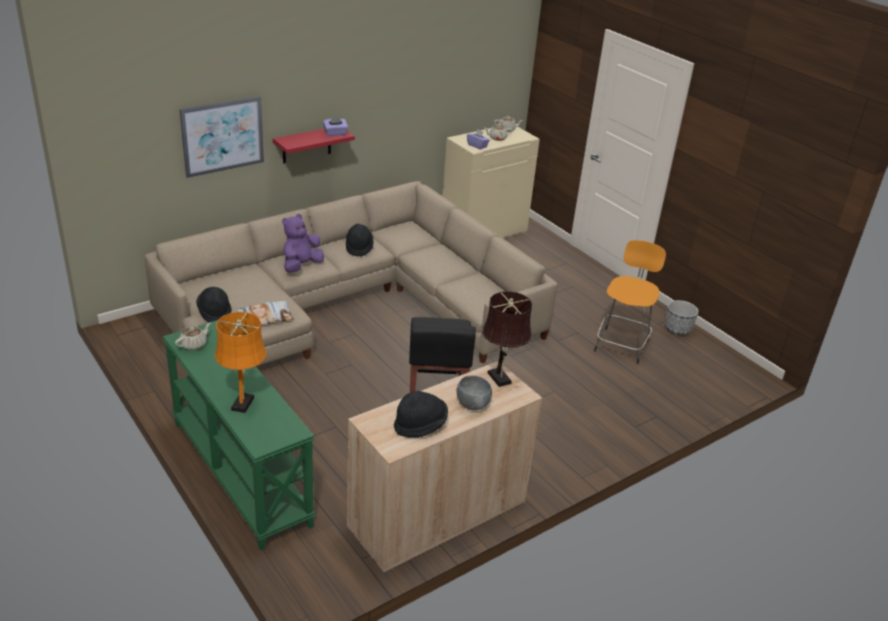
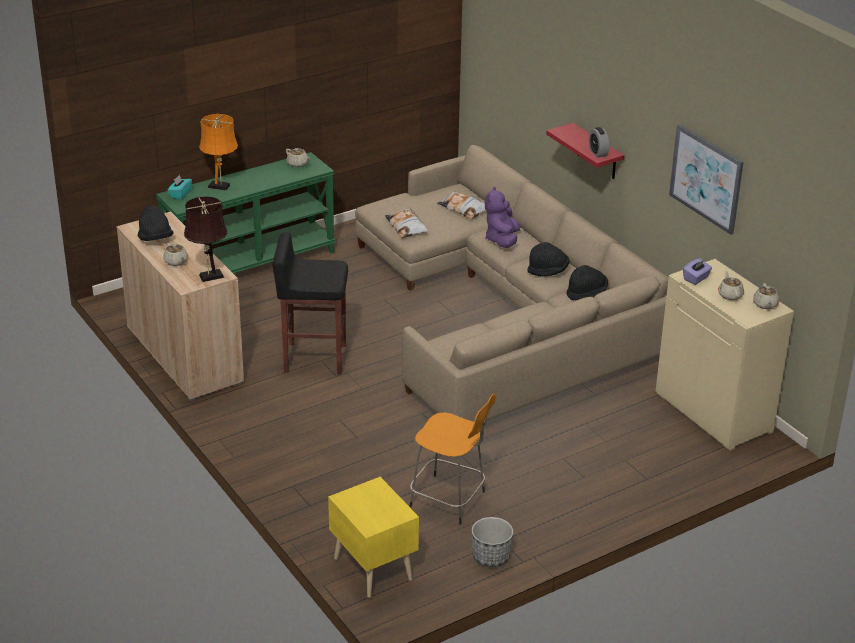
camera: 95 degrees right, 0 degrees up
picture [179,96,264,178] -> picture moved to [669,124,743,235]
black hat [196,287,232,322] -> black hat moved to [566,265,608,301]
purple plush toy [282,214,324,273] -> purple plush toy turned 120 degrees counterclockwise [485,187,520,248]
purple tissue box [323,118,348,136] -> alarm clock [589,127,609,157]
grey bowl [457,376,492,410] -> beige teapot [163,243,188,266]
none -> turquoise tissue box [167,175,192,200]
none -> yellow nightstand [328,477,419,598]
none -> pillow [437,191,486,219]

